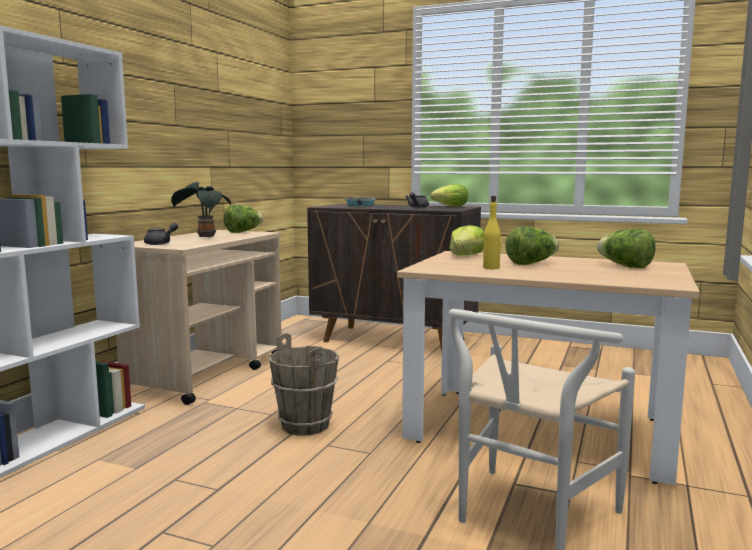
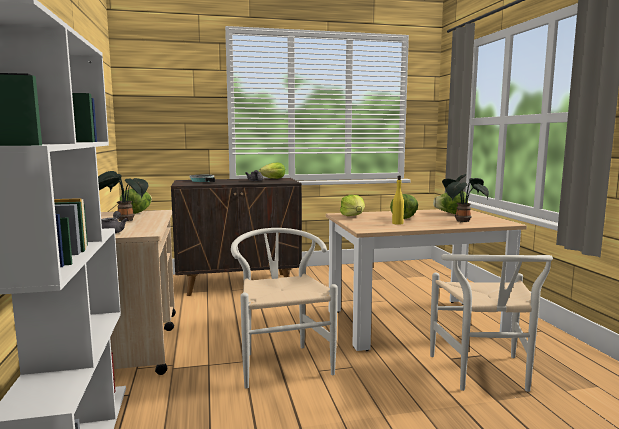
camera: 35 degrees left, 0 degrees up
brown bucket [269,333,339,436] -> white chair [231,228,338,389]
none -> potted plant [442,174,489,222]

